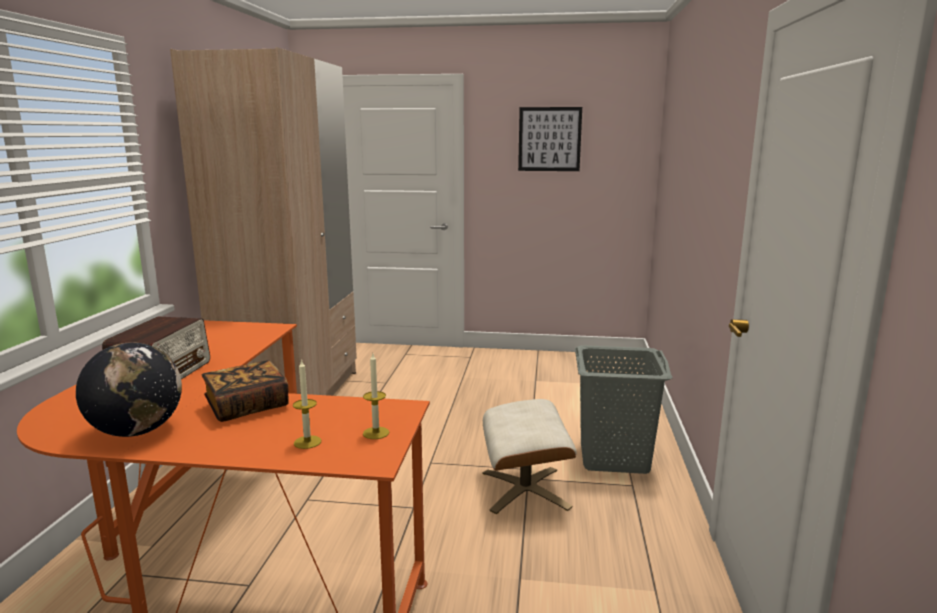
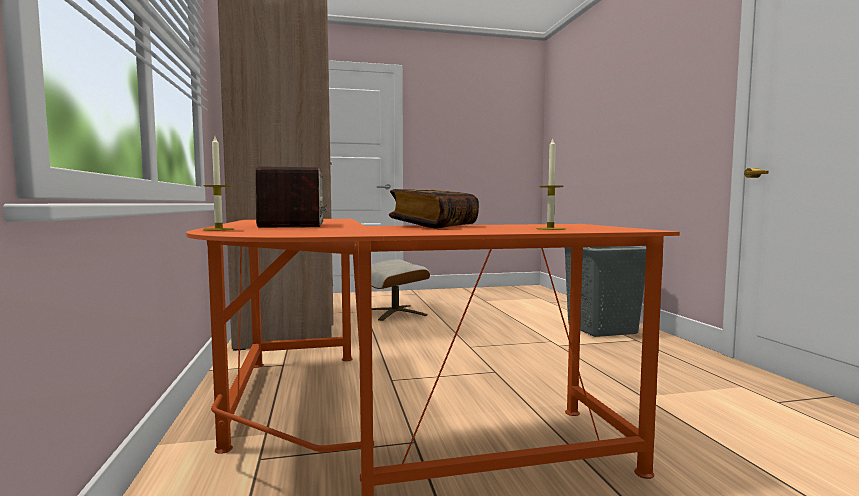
camera: 20 degrees left, 10 degrees down
globe [76,342,182,437] -> none
candle [363,354,389,439] -> candle moved to [203,137,234,231]
beige ottoman [483,399,577,514] -> beige ottoman moved to [371,259,430,321]
picture [518,107,582,171] -> none

